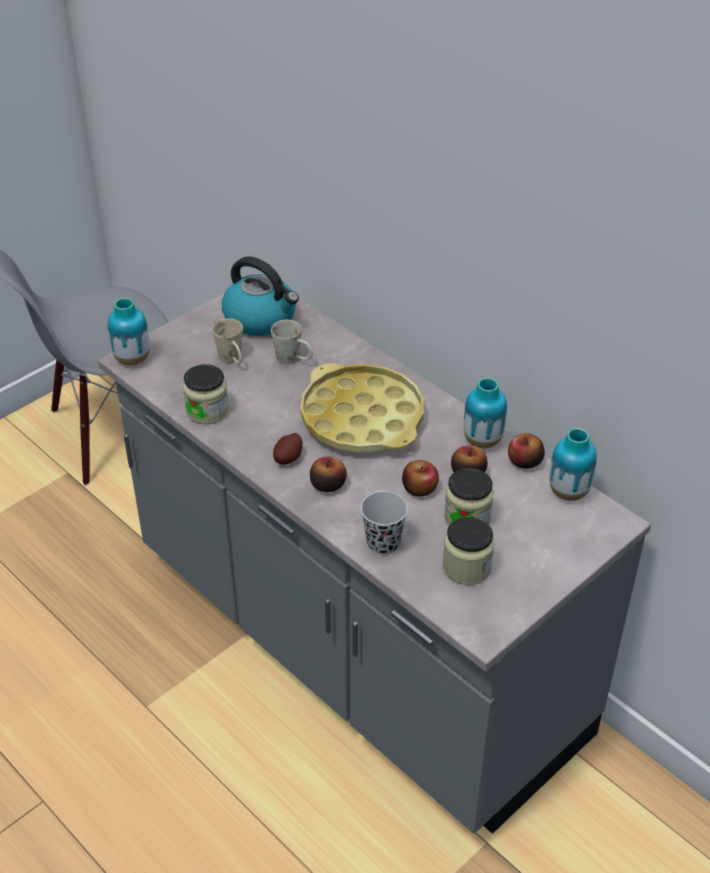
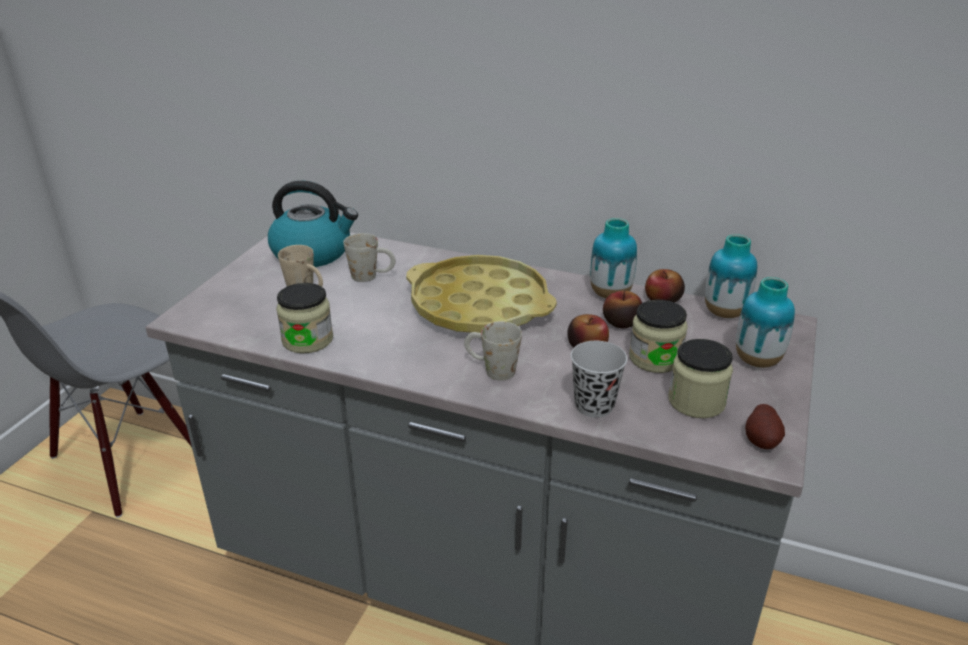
camera: 25 degrees left, 10 degrees down
vase [108,298,150,365] -> vase moved to [736,277,795,368]
potato [273,433,302,465] -> potato moved to [745,404,785,449]
apple [310,457,347,492] -> white mug [464,321,522,381]

